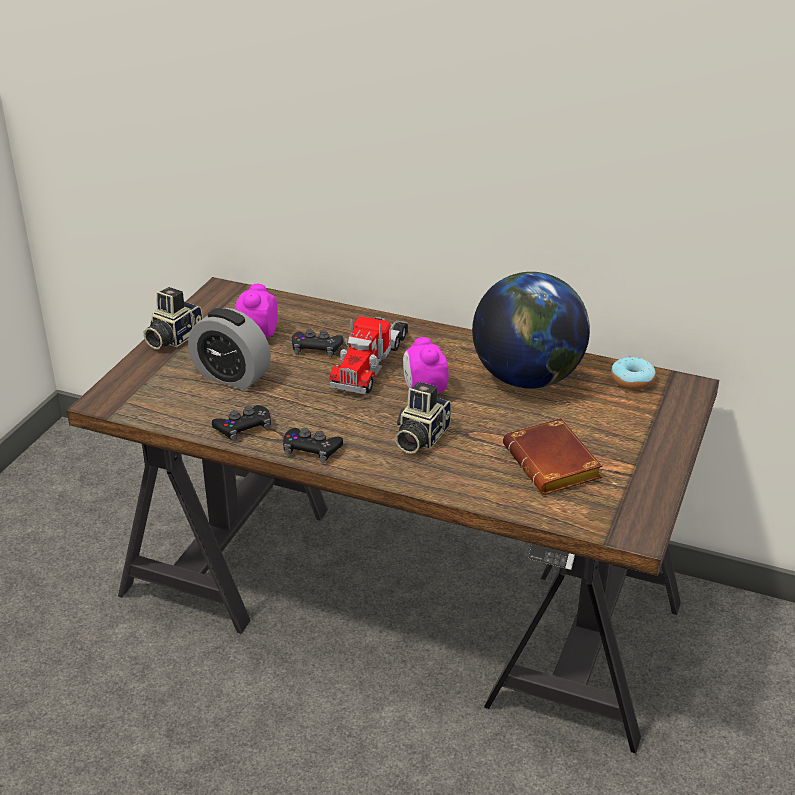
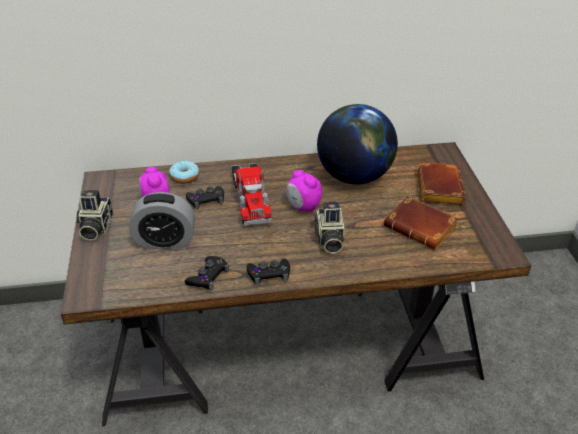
camera: 30 degrees left, 5 degrees up
donut [611,356,656,390] -> donut moved to [169,160,199,184]
none -> brown book [417,162,466,205]

